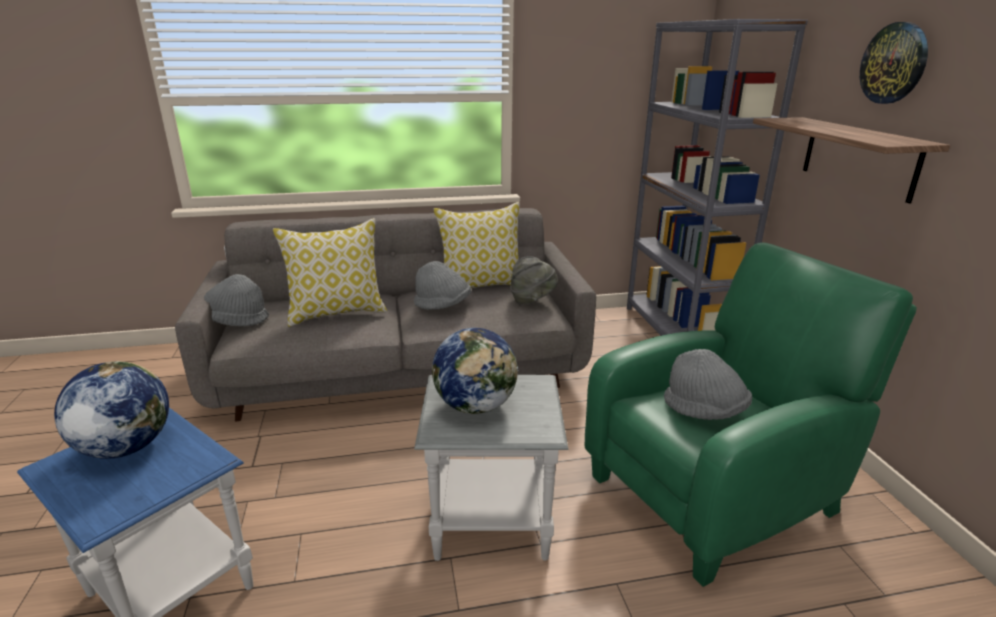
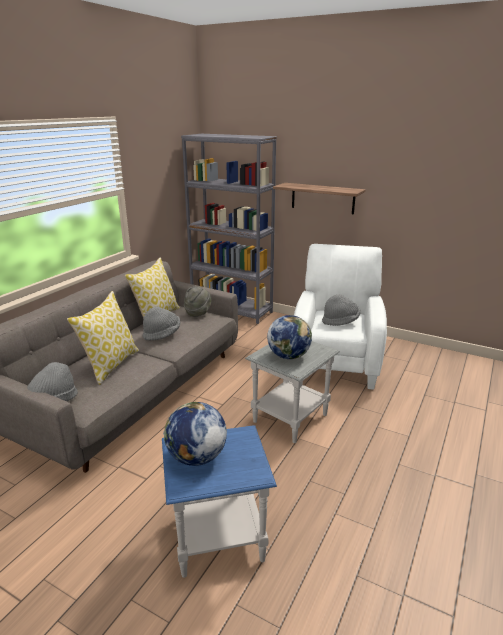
camera: 50 degrees left, 0 degrees up
green armchair [585,242,917,587] -> white armchair [294,244,387,390]
wall clock [860,22,928,104] -> none

